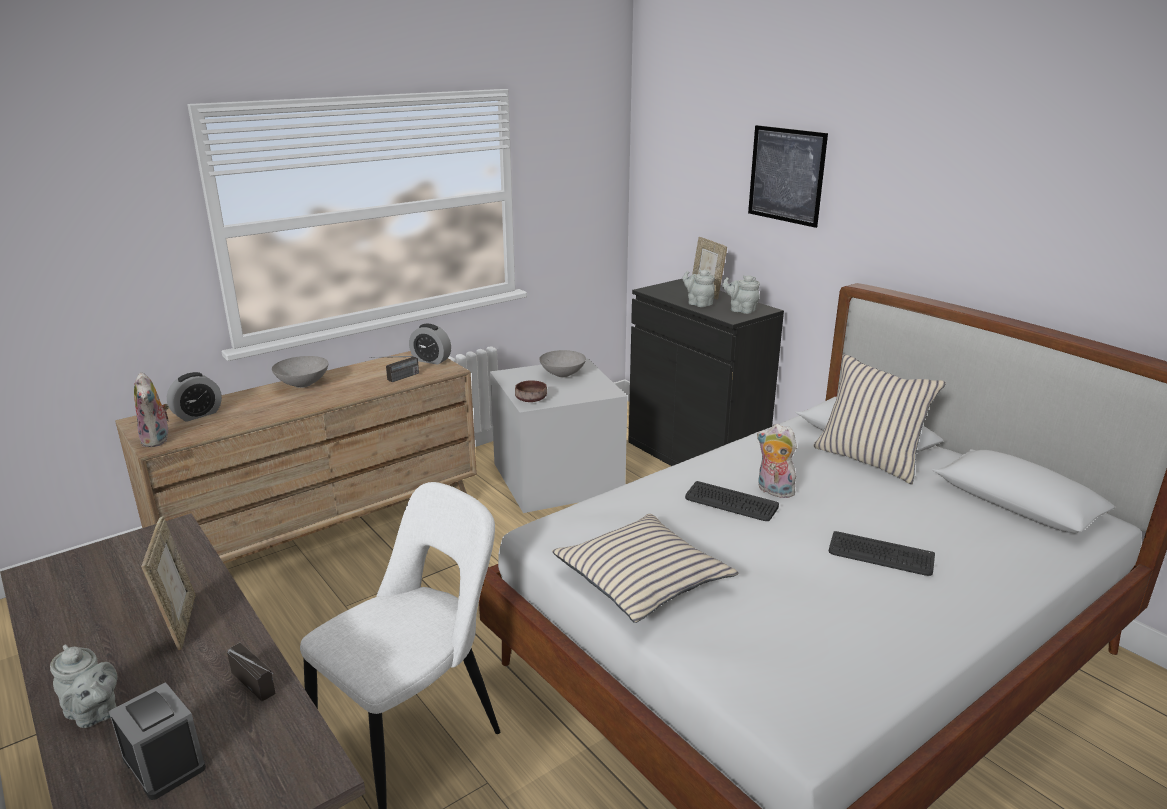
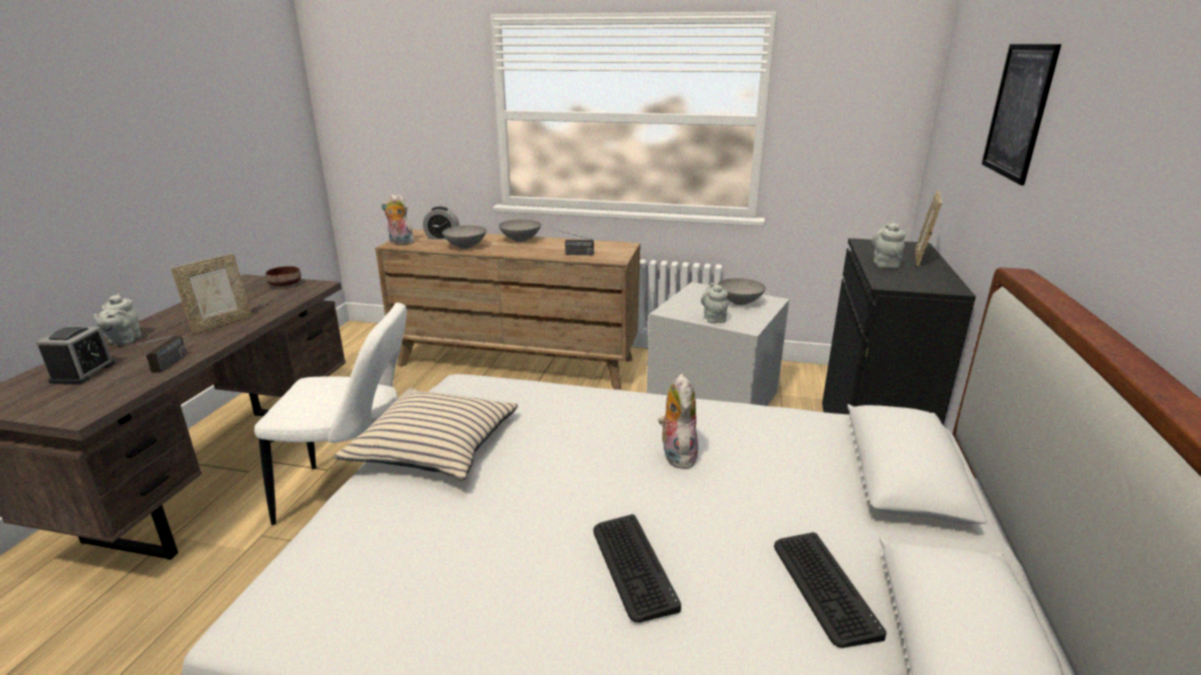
camera: 50 degrees right, 0 degrees up
plush toy [134,372,169,447] -> plush toy turned 75 degrees clockwise [381,194,414,245]
alarm clock [409,324,451,365] -> none
brown bowl [515,380,547,402] -> brown bowl moved to [265,266,301,286]
keyboard [685,481,779,521] -> keyboard moved to [774,532,886,648]
grey teapot [722,275,760,314] -> grey teapot moved to [701,283,728,323]
beige pillow [814,354,946,484] -> none
none -> grey bowl [442,225,487,249]

